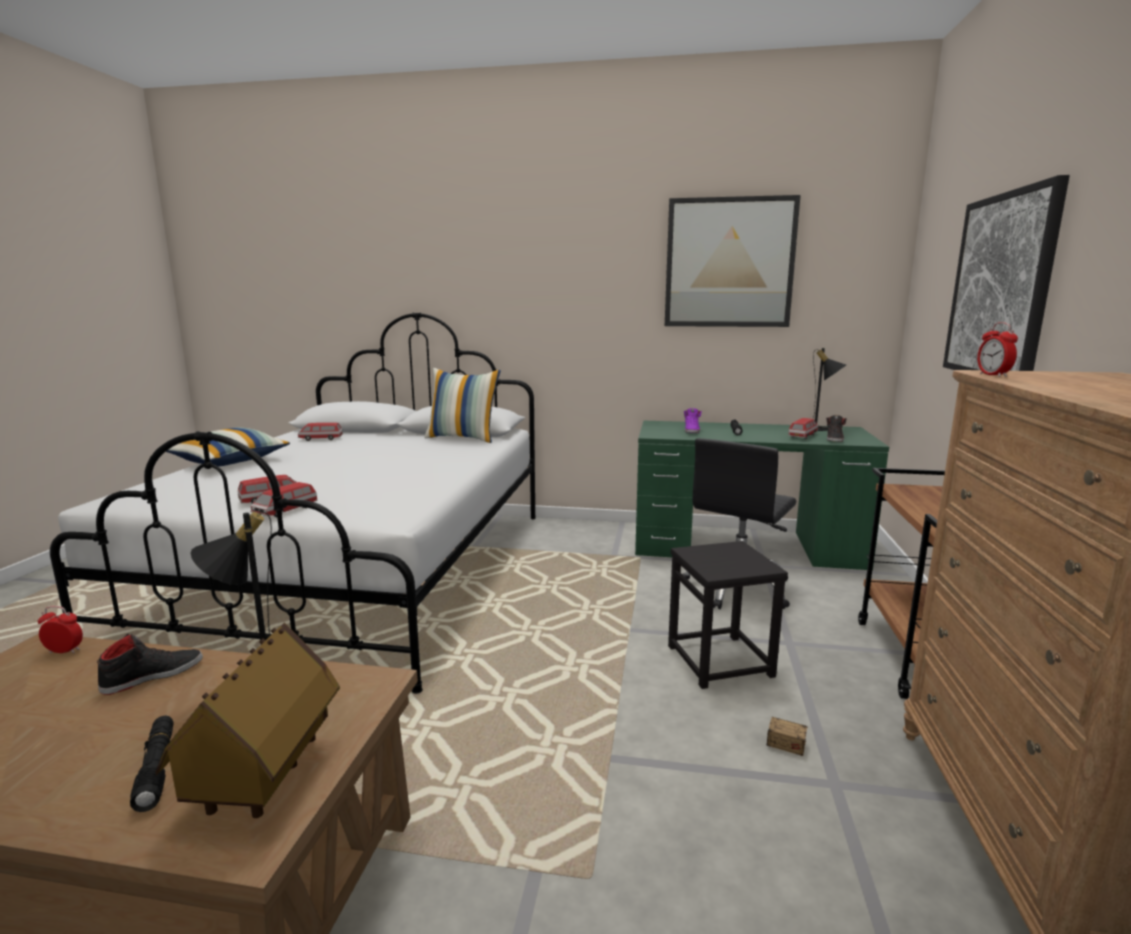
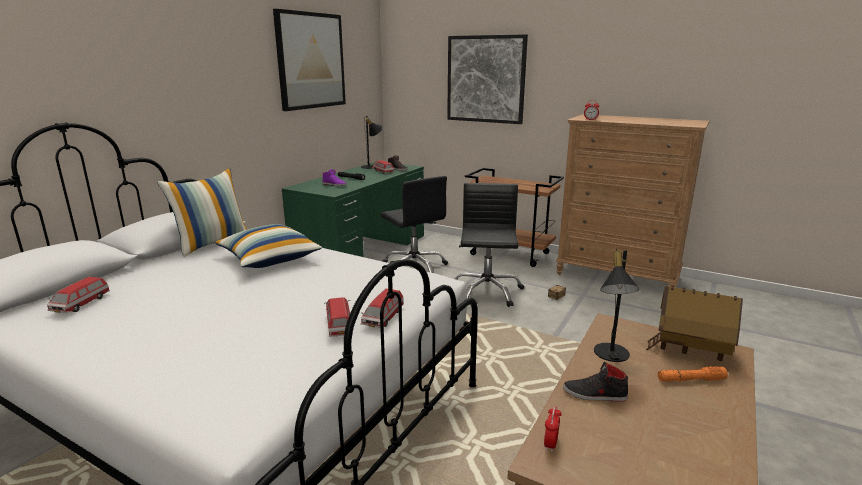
camera: 70 degrees left, 5 degrees up
black shoe [97,634,203,695] -> black shoe turned 60 degrees counterclockwise [563,362,628,402]
black flashlight [130,715,174,812] -> orange flashlight [658,366,728,382]
pillow [166,427,290,467] -> pillow moved to [215,224,322,268]
toy car [250,482,318,517] -> toy car turned 60 degrees clockwise [361,289,404,328]
black stool [668,541,788,689] -> black office chair [455,183,524,307]

